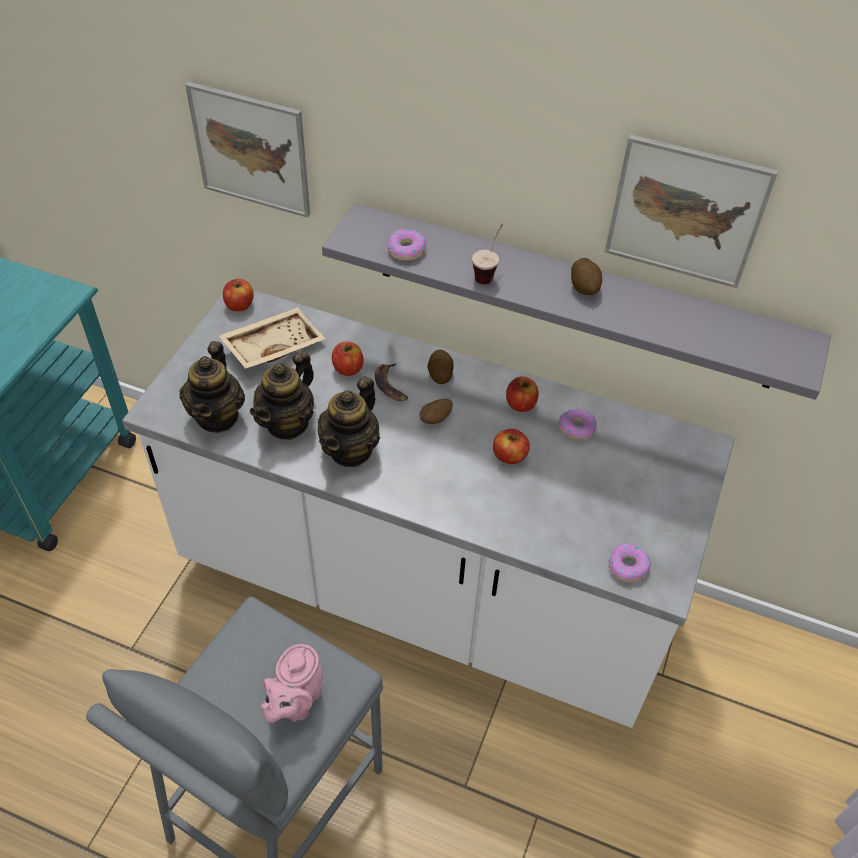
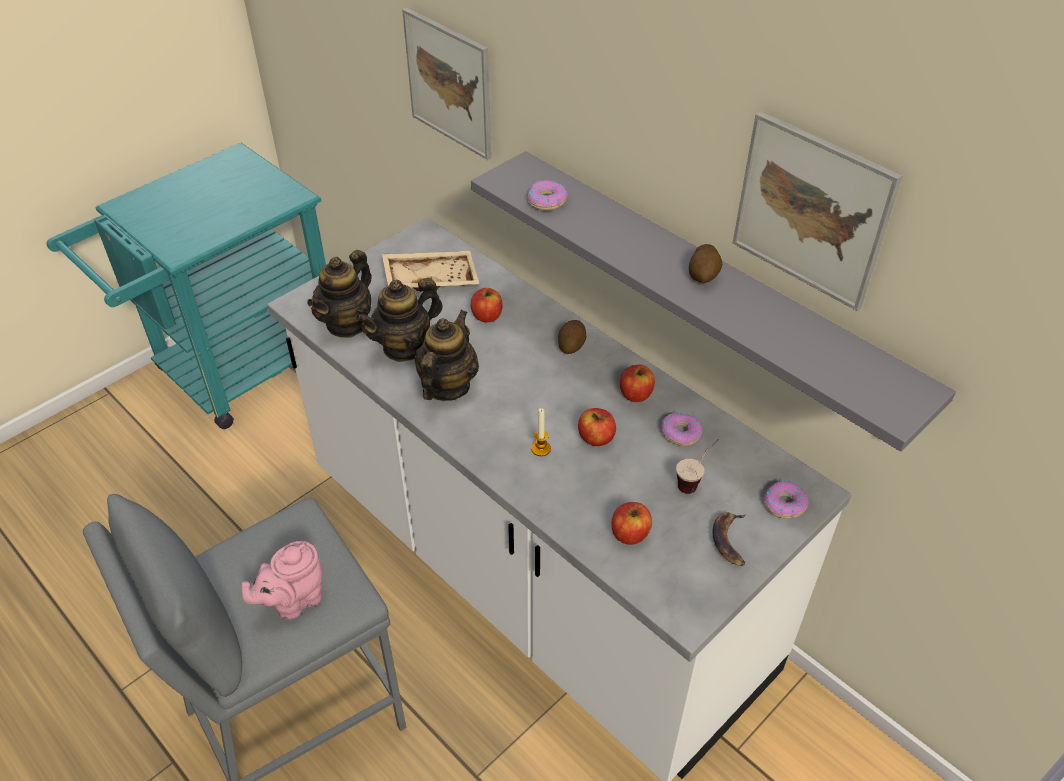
camera: 25 degrees right, 5 degrees down
apple [223,279,254,312] -> apple moved to [611,502,652,545]
teapot [318,376,380,467] -> teapot turned 150 degrees clockwise [414,310,479,401]
banana [375,362,408,401] -> banana moved to [712,512,746,566]
potato [420,399,453,424] -> none
cup [472,224,503,284] -> cup moved to [676,439,720,494]
donut [609,543,651,582] -> donut moved to [764,481,809,519]
none -> candle [531,408,551,456]

